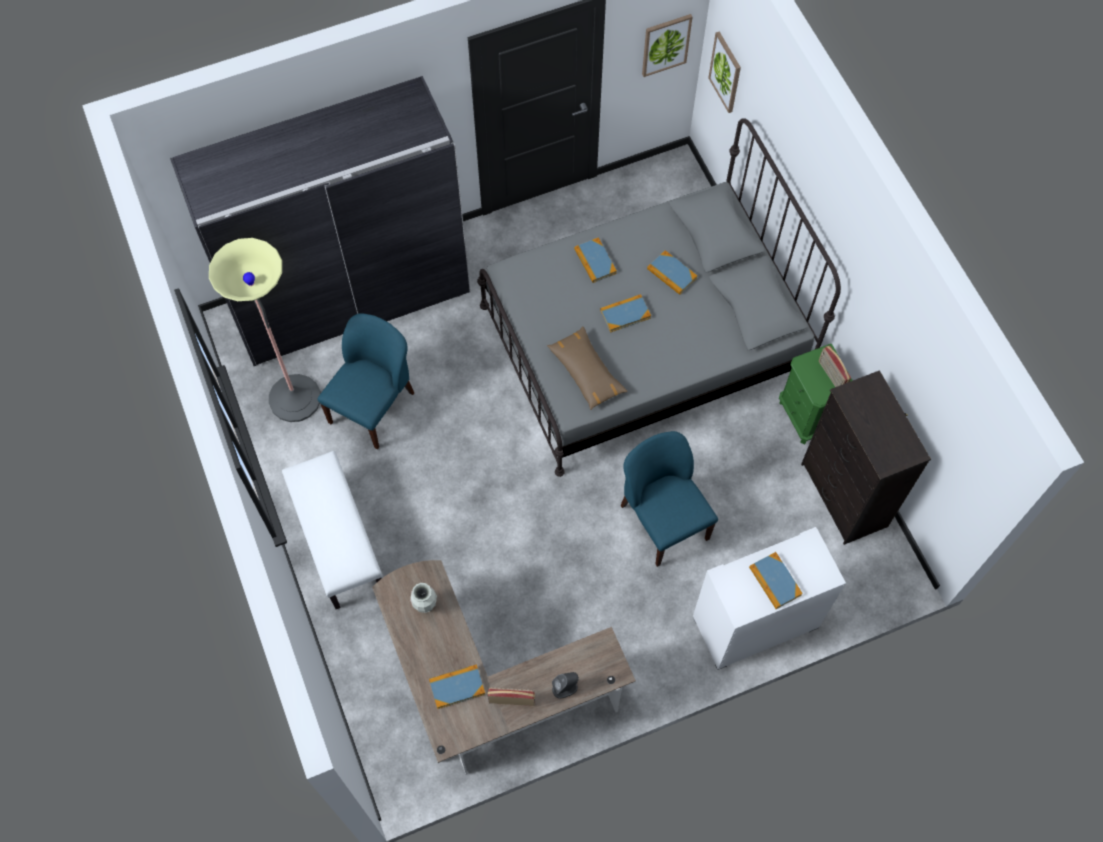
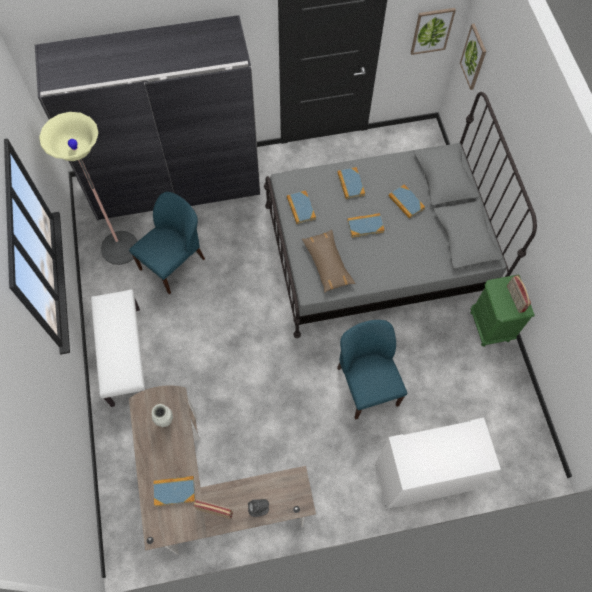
camera: 10 degrees right, 0 degrees up
book [749,552,803,609] -> book moved to [287,191,316,224]
black dresser [801,370,931,545] -> none

